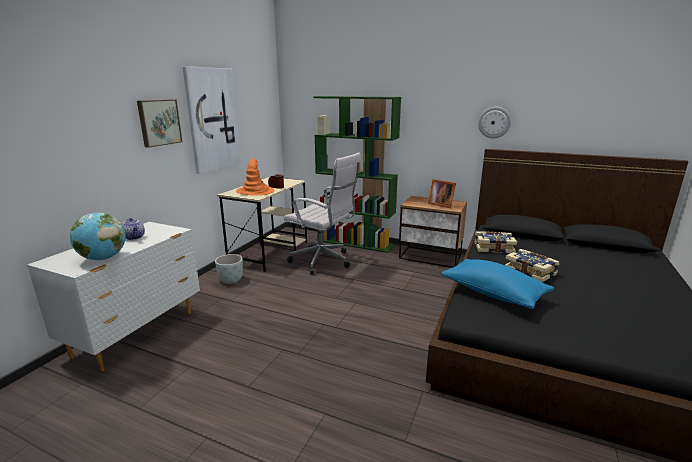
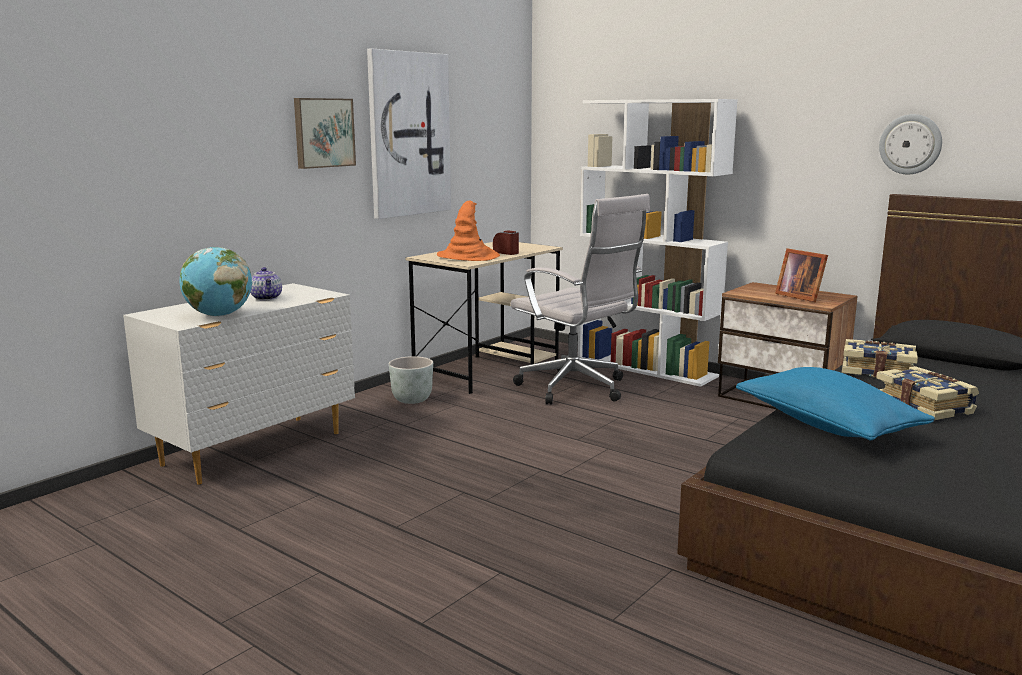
camera: 15 degrees right, 5 degrees down
green bookcase [314,96,401,253] -> white bookcase [578,99,738,387]

